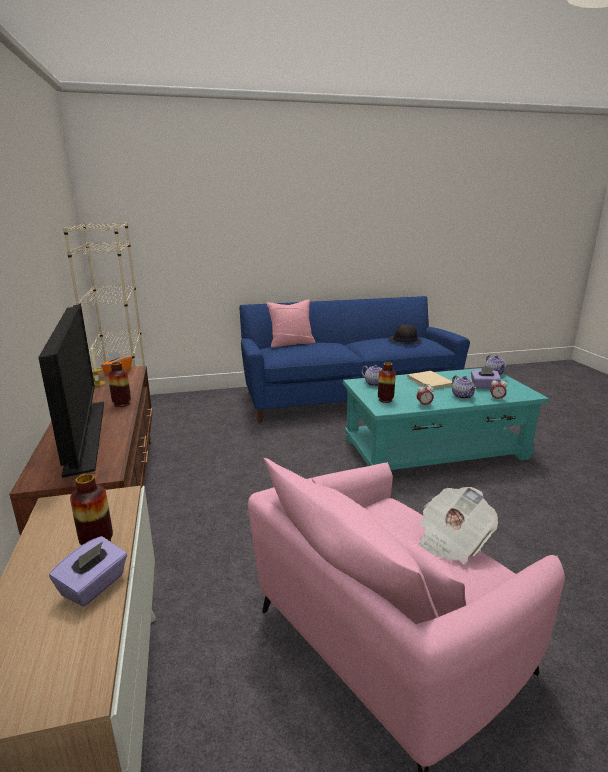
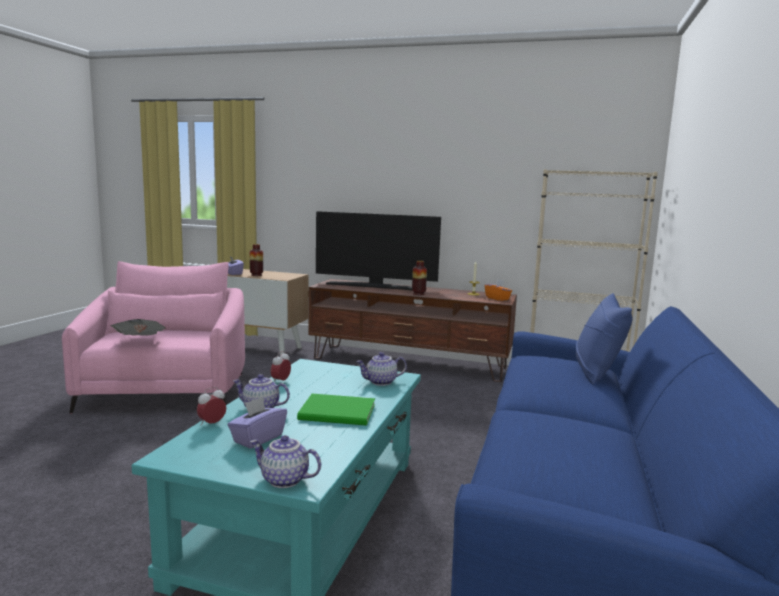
camera: 120 degrees right, 10 degrees down
pink pillow [266,299,316,348] -> blue pillow [576,293,633,385]
vase [378,362,396,403] -> none
black hat [388,324,422,344] -> none
beige book [407,371,453,390] -> green book [297,394,375,426]

